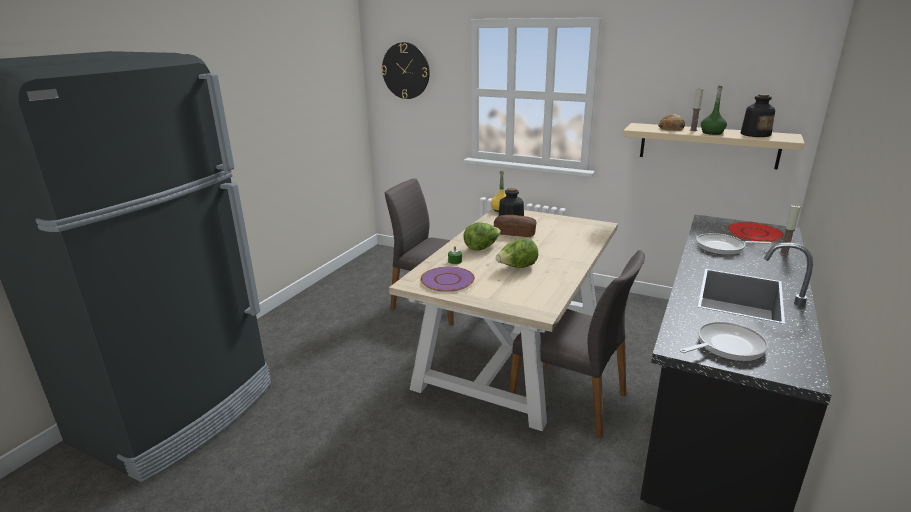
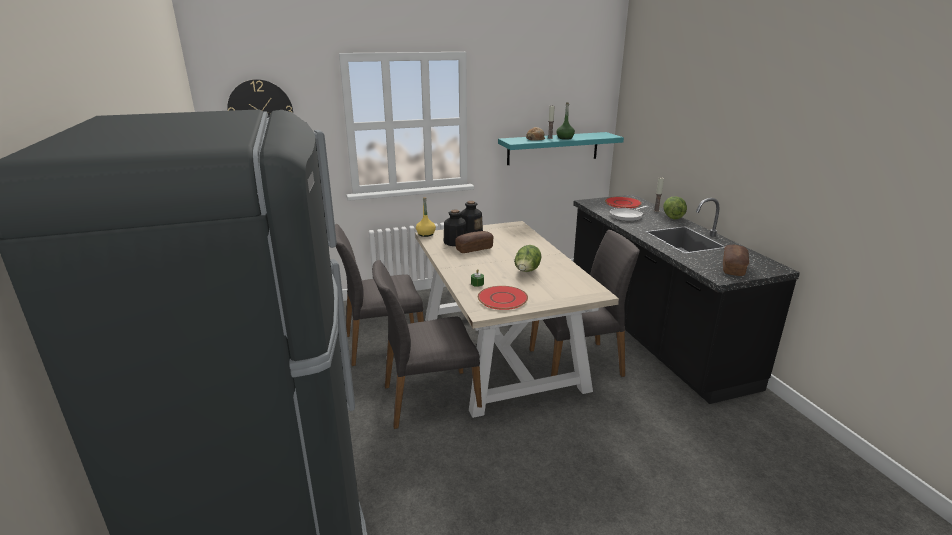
camera: 45 degrees left, 0 degrees up
purple plate [421,266,475,292] -> red plate [478,286,528,310]
lettuce [463,222,501,251] -> lettuce moved to [663,196,687,219]
beige shelf [623,123,805,169] -> turquoise shelf [498,132,624,165]
frying pan [680,322,768,361] -> bread [723,245,749,276]
bottle [741,94,775,137] -> bottle moved to [460,201,483,233]
none -> grey chair [372,260,482,429]

